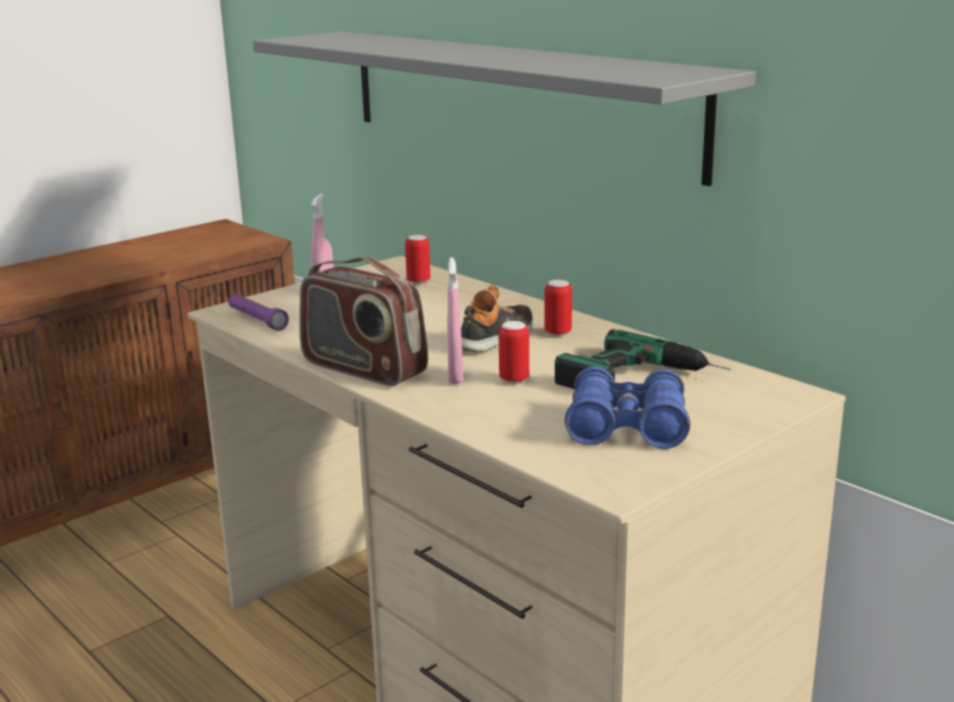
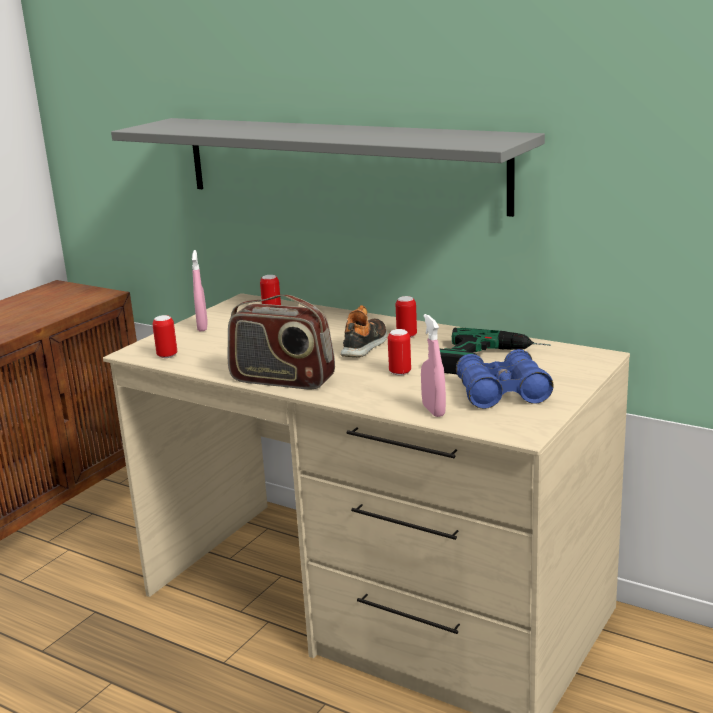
camera: 15 degrees left, 0 degrees up
purple flashlight [228,294,289,331] -> can [152,315,177,358]
pink spray bottle [447,257,463,384] -> pink spray bottle moved to [421,314,446,417]

